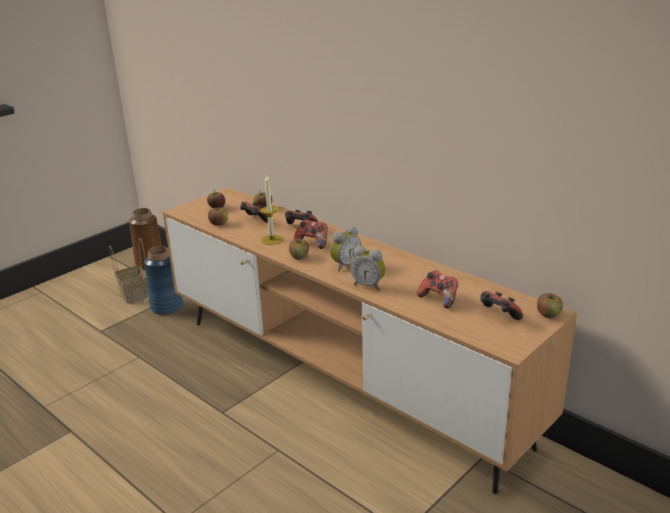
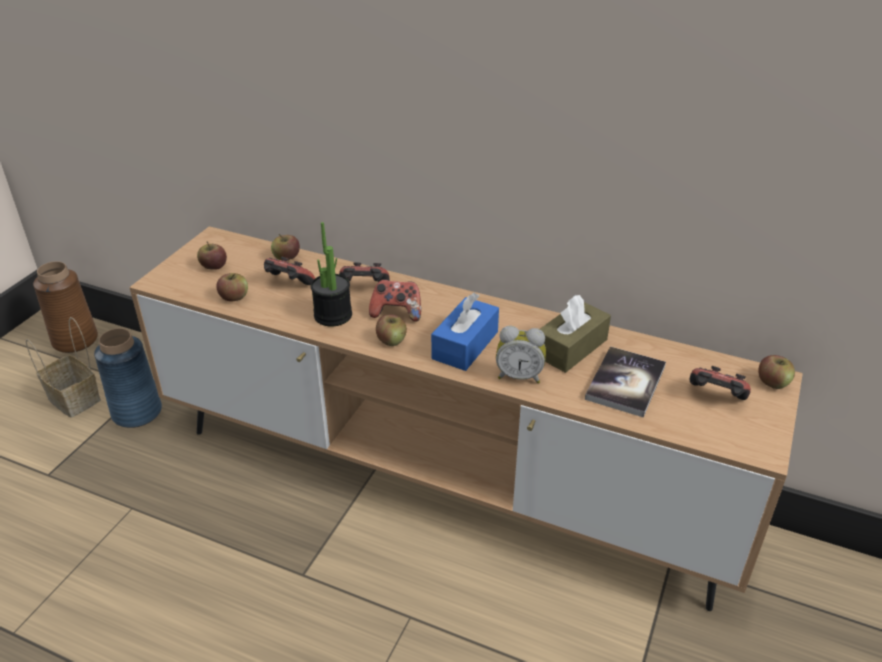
camera: 20 degrees left, 10 degrees up
candle [260,175,283,245] -> potted plant [311,222,352,327]
alarm clock [330,226,361,271] -> blue tissue box [431,293,499,371]
game controller [417,270,458,309] -> book [585,346,666,418]
none -> brown tissue box [540,295,611,373]

